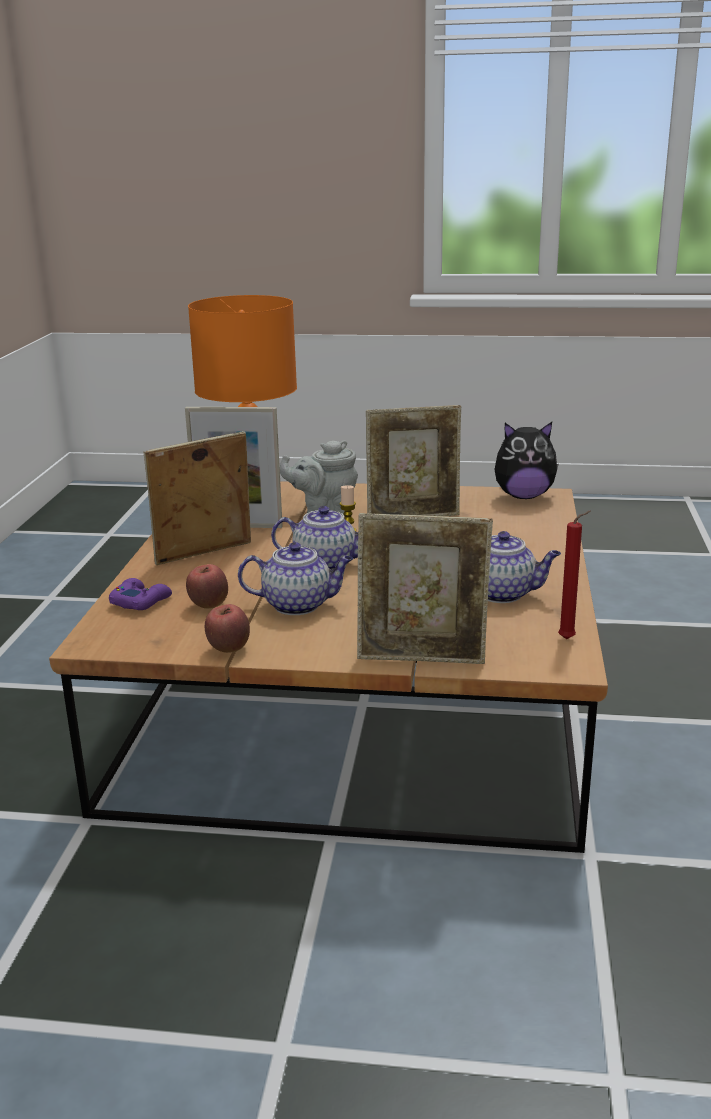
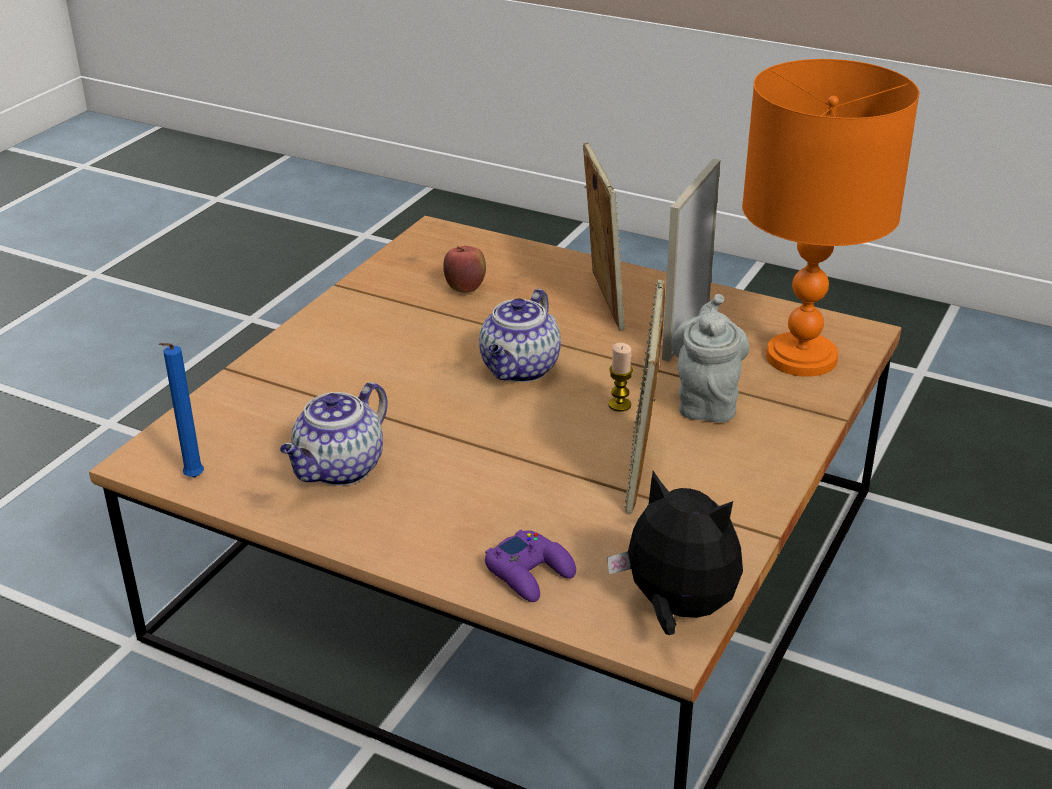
camera: 110 degrees right, 10 degrees up
purple game controller [109,578,172,610] -> purple game controller moved to [485,530,576,602]
apple [205,604,250,653] -> none
teapot [238,542,353,615] -> none
picture frame [357,513,493,664] -> none
plush toy [495,422,559,499] -> plush toy turned 105 degrees clockwise [607,471,743,635]
red candle [558,511,591,639] -> blue candle [159,343,204,477]

